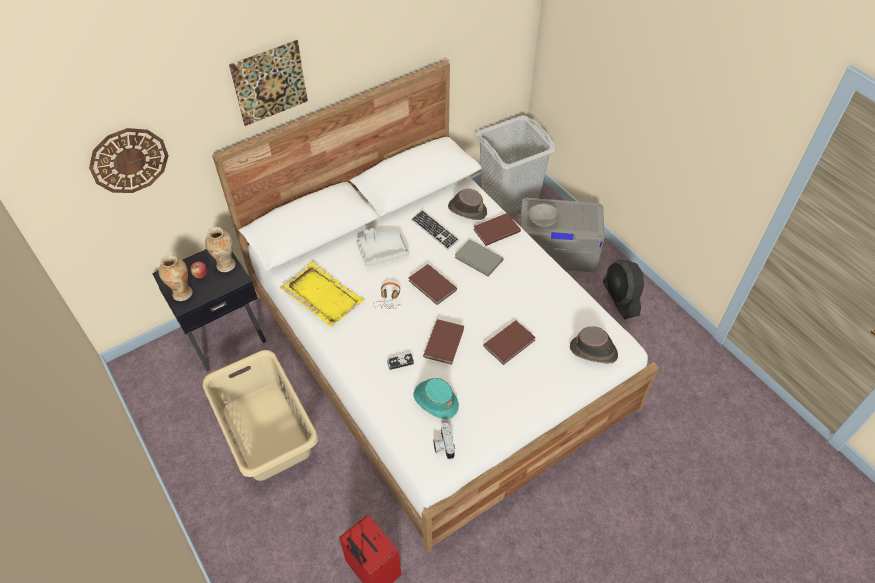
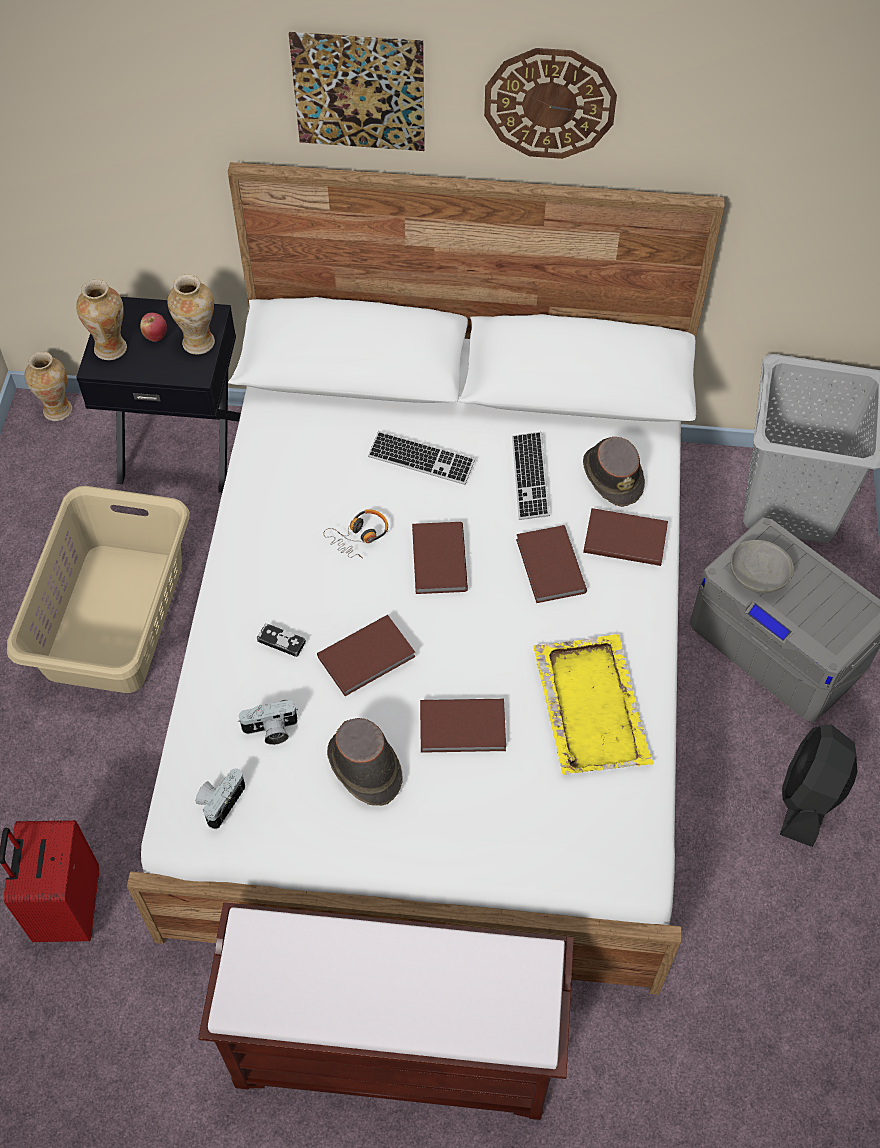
camera: 40 degrees right, 5 degrees up
wall clock [89,128,169,193] -> wall clock moved to [484,48,617,159]
yellow tray [279,262,365,327] -> yellow tray moved to [533,634,654,775]
grey tray [356,228,409,266] -> keyboard [368,431,475,485]
turquoise hat [413,378,459,419] -> camera [238,700,298,745]
grey book [455,240,504,277] -> brown book [516,525,587,603]
brown hat [570,326,618,364] -> brown hat moved to [327,718,403,806]
none -> vase [25,351,72,421]
none -> brown bench [198,902,574,1120]

